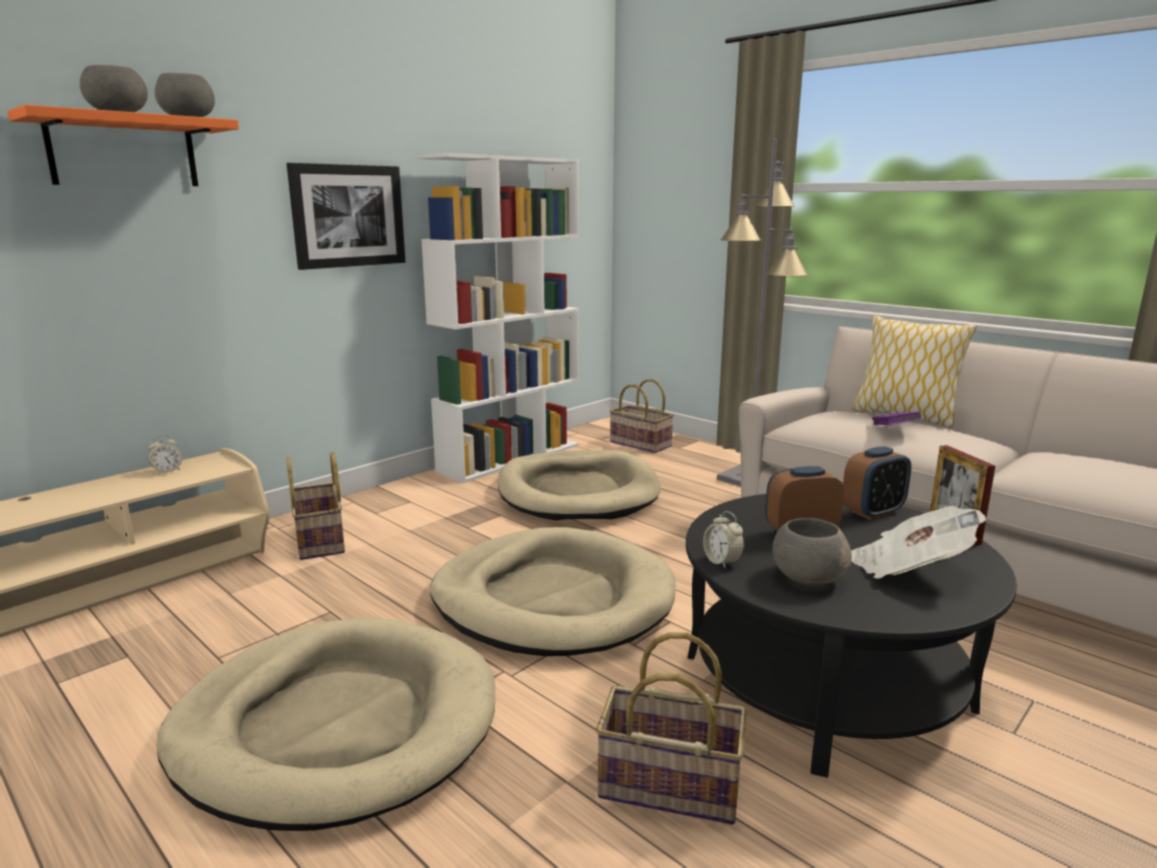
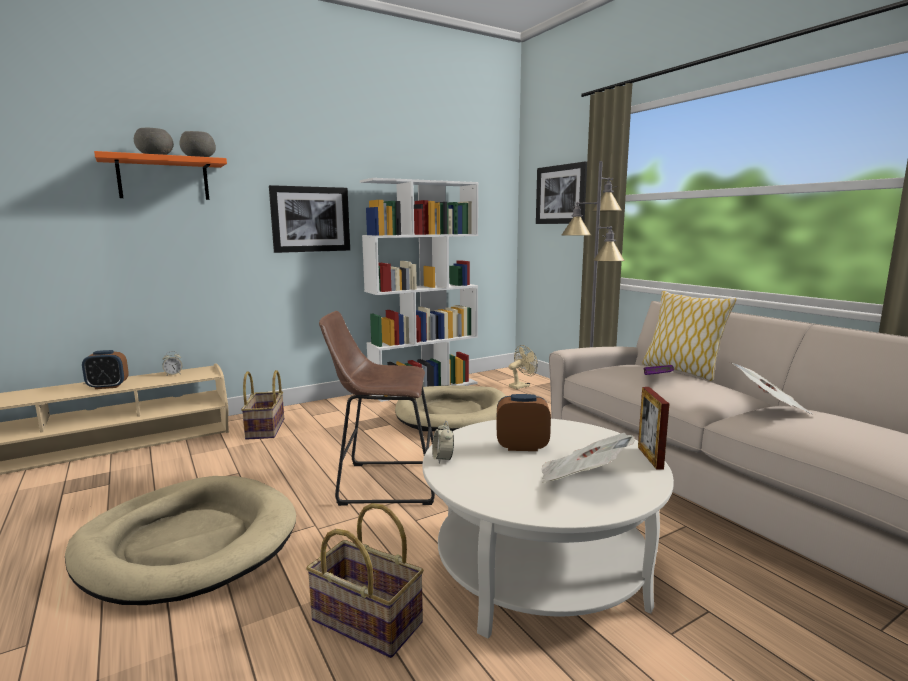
camera: 15 degrees right, 5 degrees down
beige dog bed [430,527,676,656] -> brown stool [319,311,435,506]
basket [610,379,674,453] -> beige fan [509,345,538,389]
black coffee table [686,494,1017,778] -> white coffee table [423,419,674,638]
grey bowl [772,518,852,585] -> none
alarm clock [843,446,911,520] -> alarm clock moved to [82,350,129,389]
none -> picture [536,161,587,224]
none -> newspaper [730,362,815,415]

